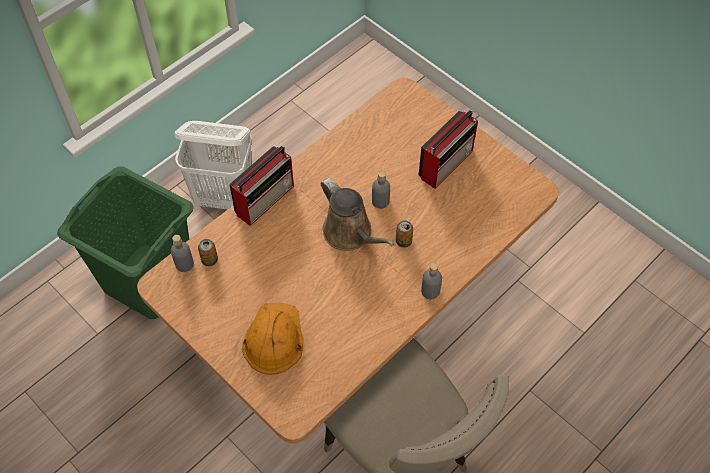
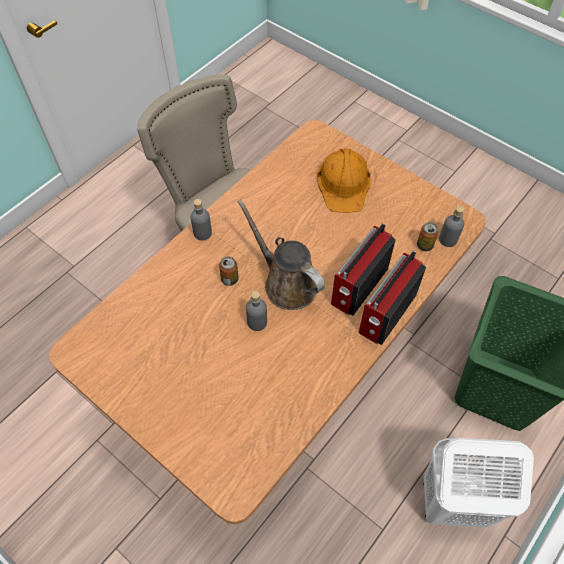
camera: 175 degrees right, 0 degrees up
radio [419,110,478,189] -> radio moved to [331,223,396,316]

